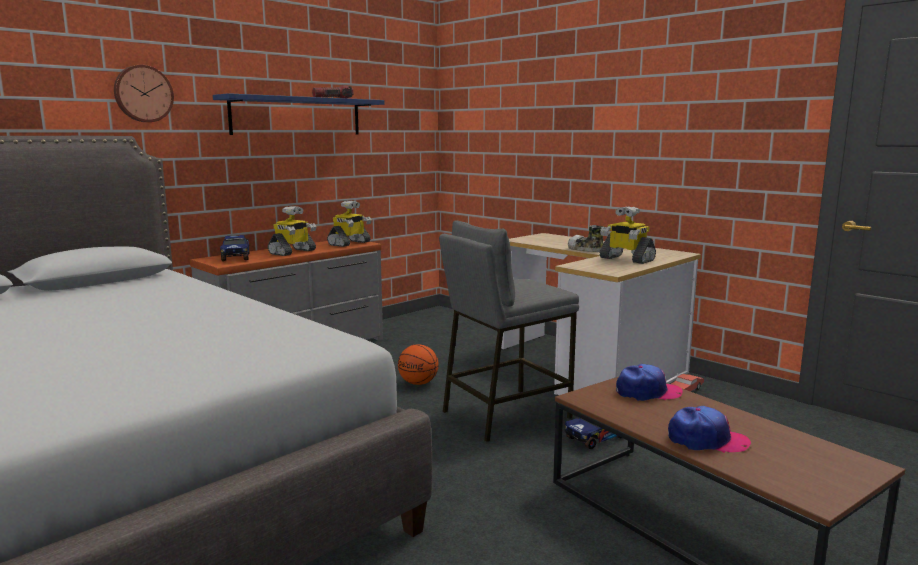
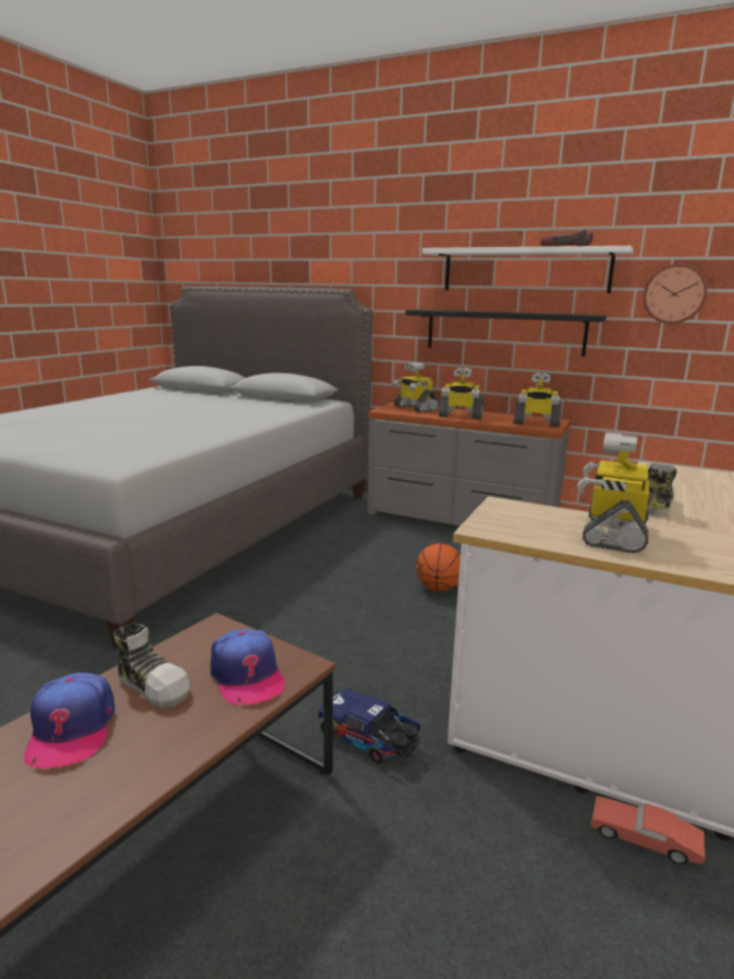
camera: 70 degrees right, 5 degrees up
wall clock [114,65,174,122] -> wall clock moved to [643,264,707,324]
blue shelf [213,93,385,135] -> white shelf [422,246,634,293]
toy truck [220,235,249,261] -> toy robot [392,362,439,413]
grey stool [439,221,579,442] -> none
none -> shoe [113,624,191,708]
none -> black shelf [406,309,606,357]

